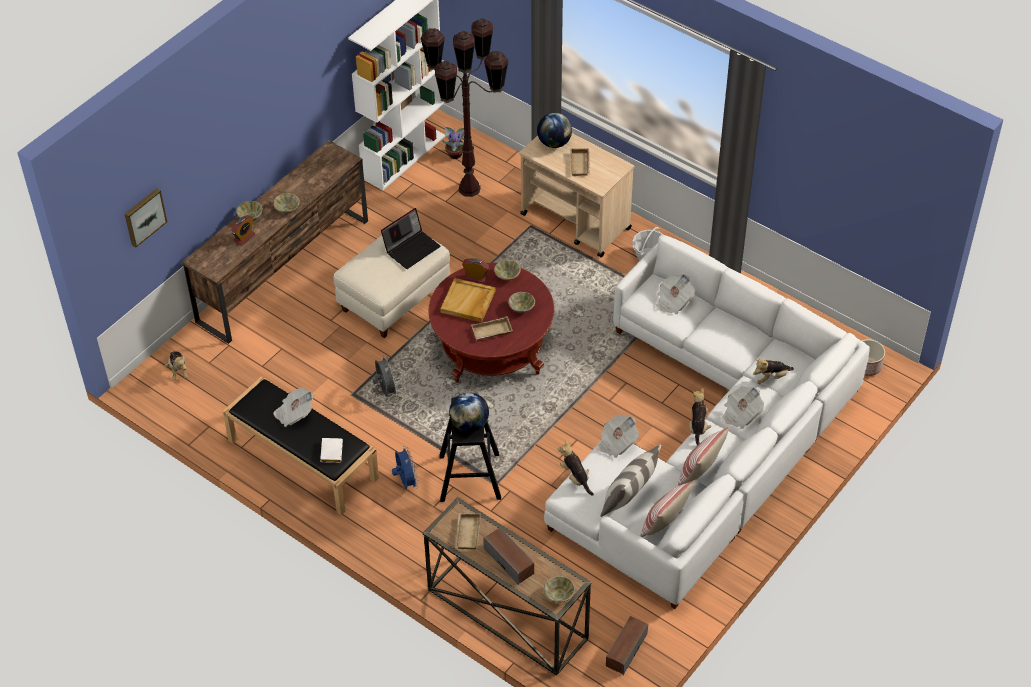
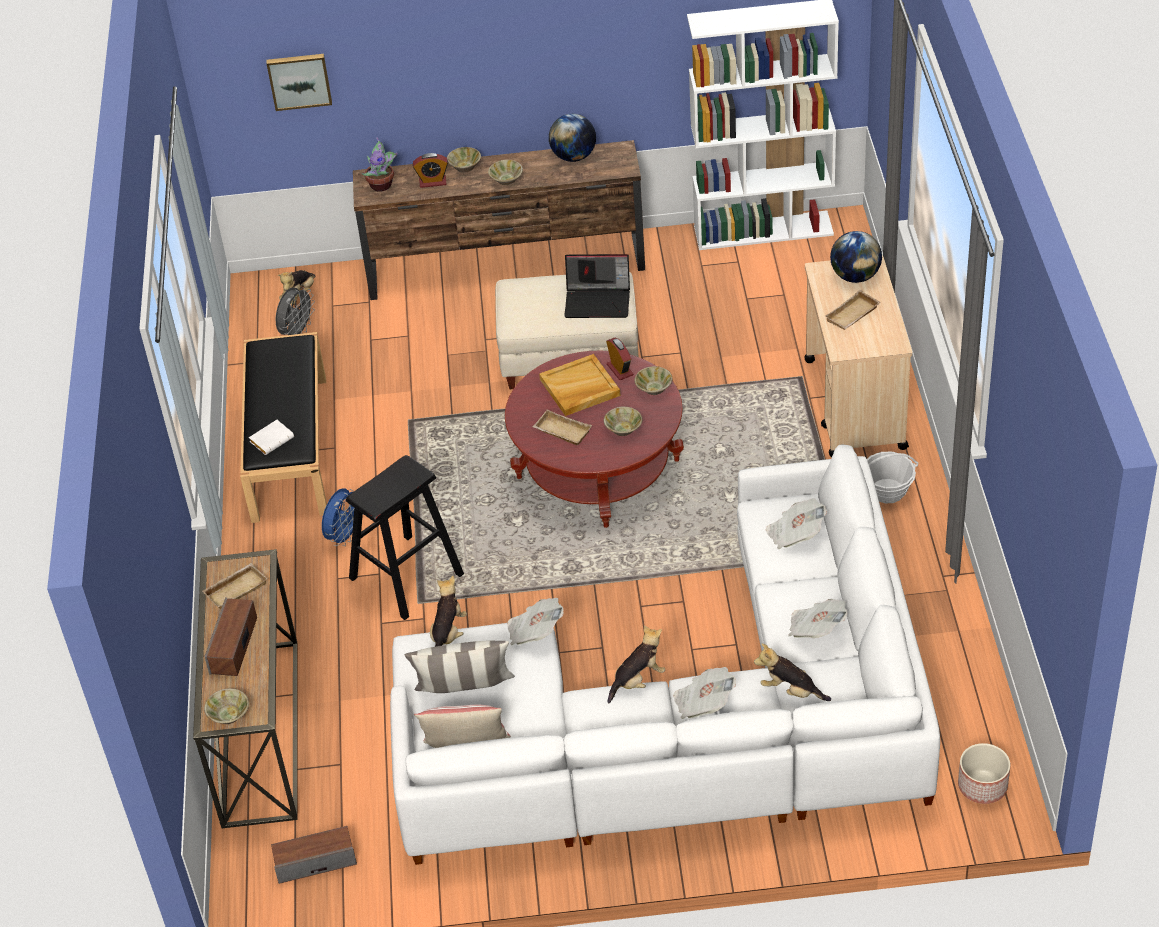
camera: 50 degrees right, 5 degrees down
newspaper [273,387,314,427] -> newspaper moved to [788,599,847,638]
grey fan [372,356,399,397] -> grey fan moved to [276,287,315,335]
brown floor lamp [421,18,509,197] -> none
potted plant [442,125,464,159] -> potted plant moved to [362,137,398,192]
globe [449,392,489,432] -> globe moved to [549,114,596,162]
pillow [678,427,729,486] -> none

